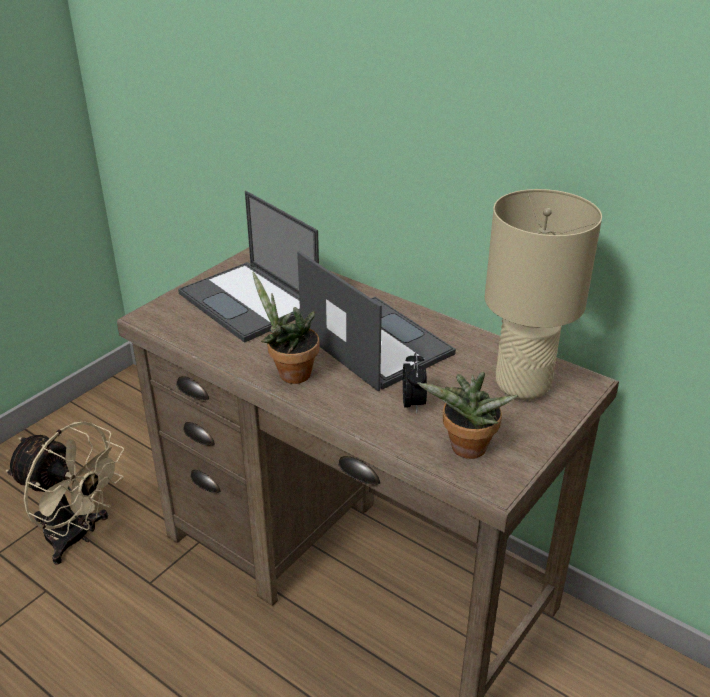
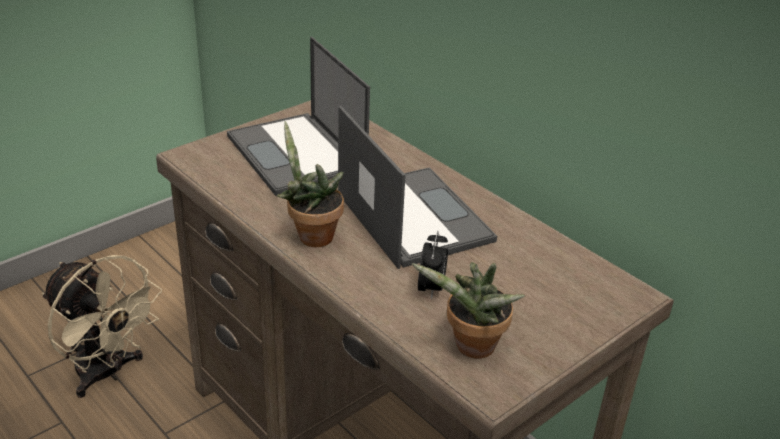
camera: 10 degrees right, 0 degrees up
beige table lamp [485,189,602,400] -> none

